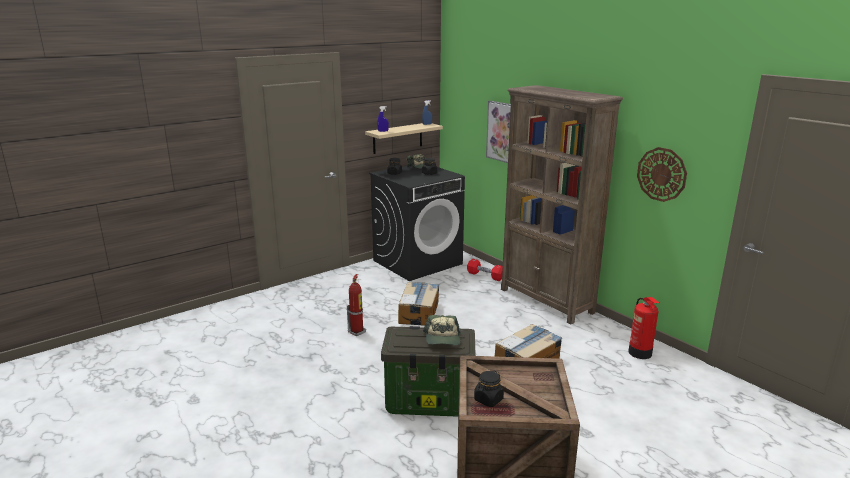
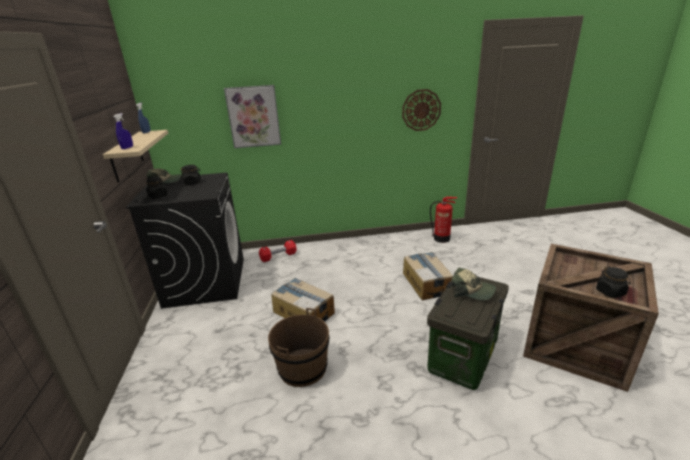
camera: 60 degrees left, 5 degrees up
fire extinguisher [347,274,366,336] -> brown bucket [268,308,329,387]
brown bookcase [501,85,623,324] -> none

